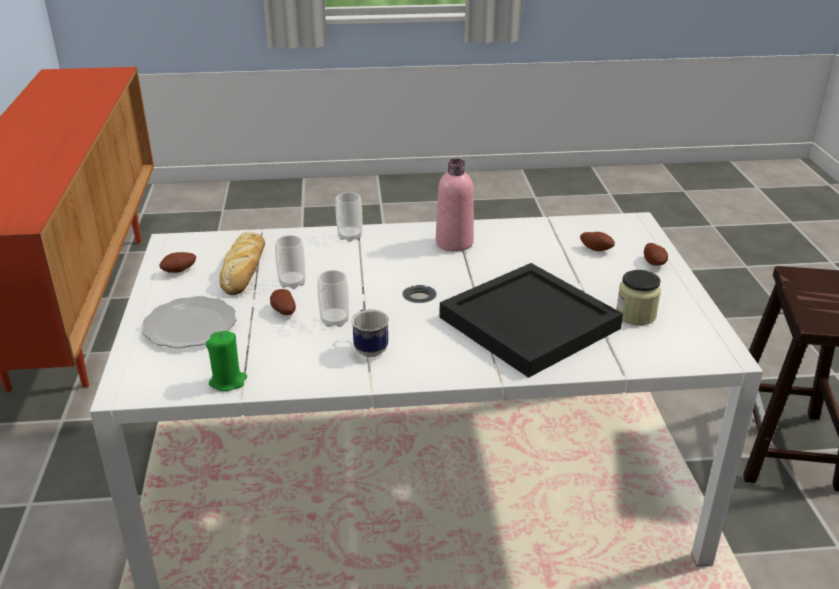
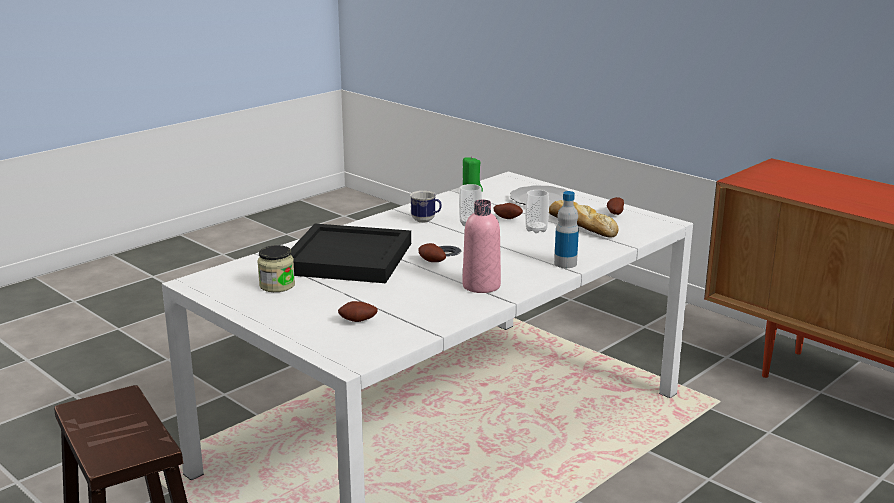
camera: 140 degrees right, 10 degrees down
cup [336,192,363,242] -> bottle [554,191,579,268]
potato [644,243,668,266] -> potato moved to [418,243,446,262]

